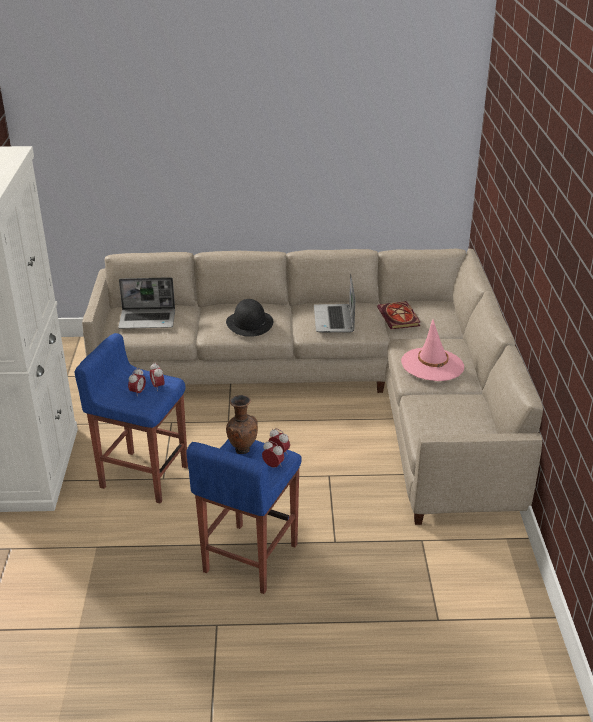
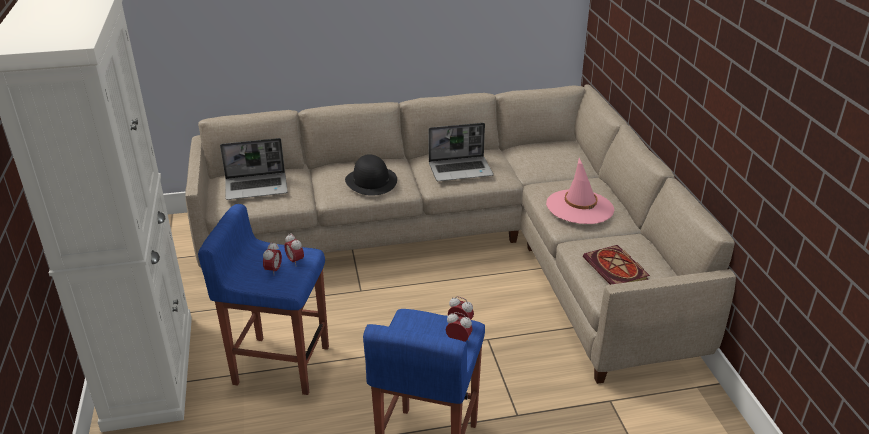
camera: 10 degrees left, 0 degrees up
brown vase [226,395,258,454] -> none
laptop [314,274,355,333] -> laptop turned 90 degrees counterclockwise [429,123,493,181]
book [377,301,421,329] -> book moved to [583,245,650,285]

